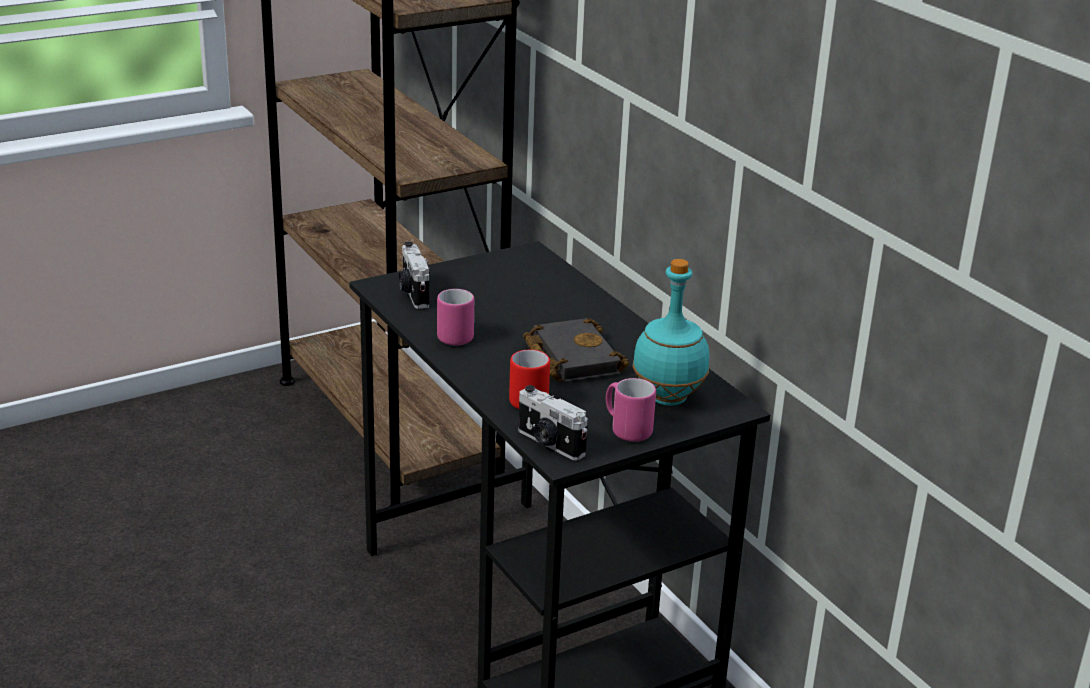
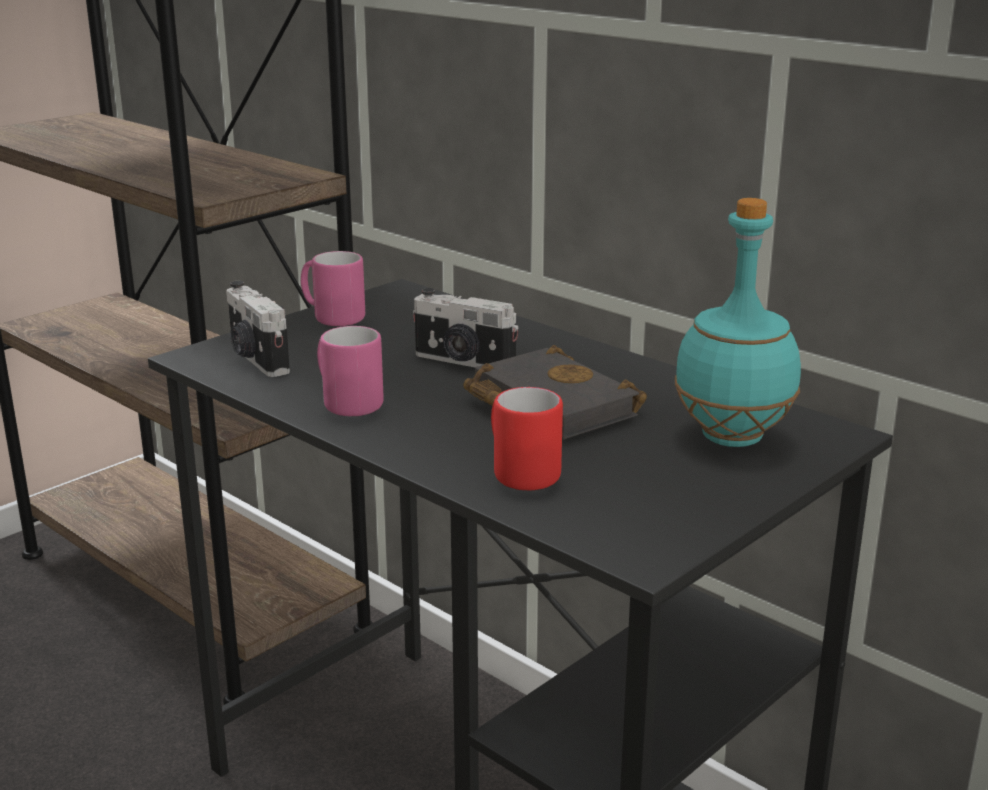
camera: 15 degrees left, 5 degrees down
camera [518,385,588,461] -> camera moved to [413,288,519,367]
pink mug [606,378,656,442] -> pink mug moved to [301,251,365,326]

